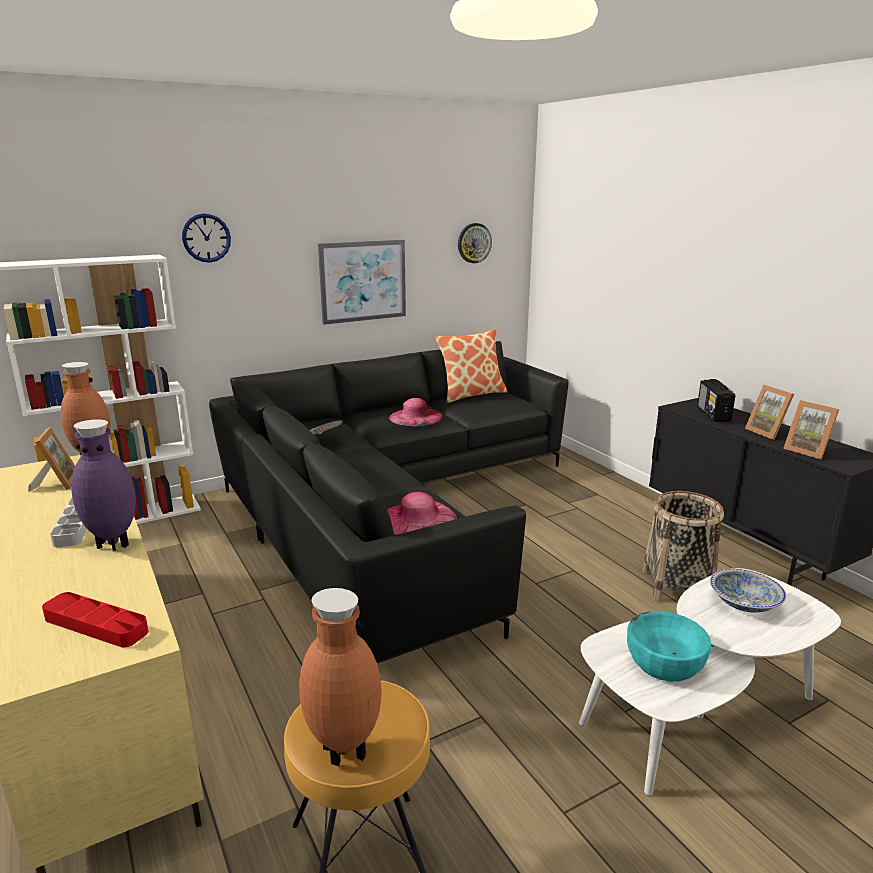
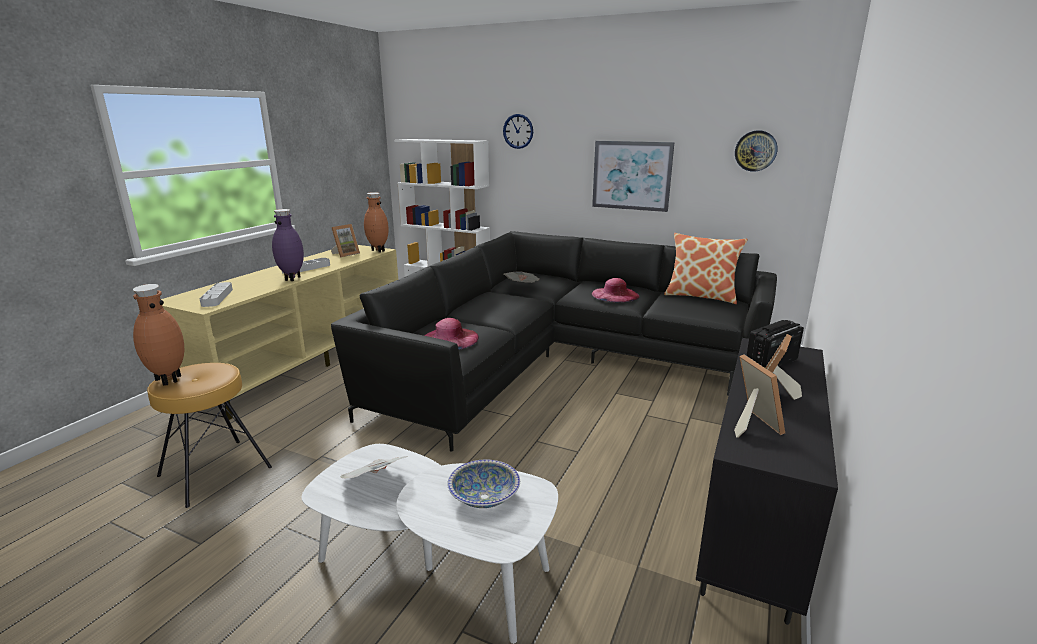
camera: 55 degrees right, 0 degrees up
red tray [42,592,148,648] -> grey tray [199,282,233,307]
turquoise bowl [627,611,711,682] -> newspaper [340,456,408,479]
basket [643,491,724,602] -> none
picture frame [783,400,839,460] -> picture frame turned 150 degrees clockwise [734,355,785,438]

